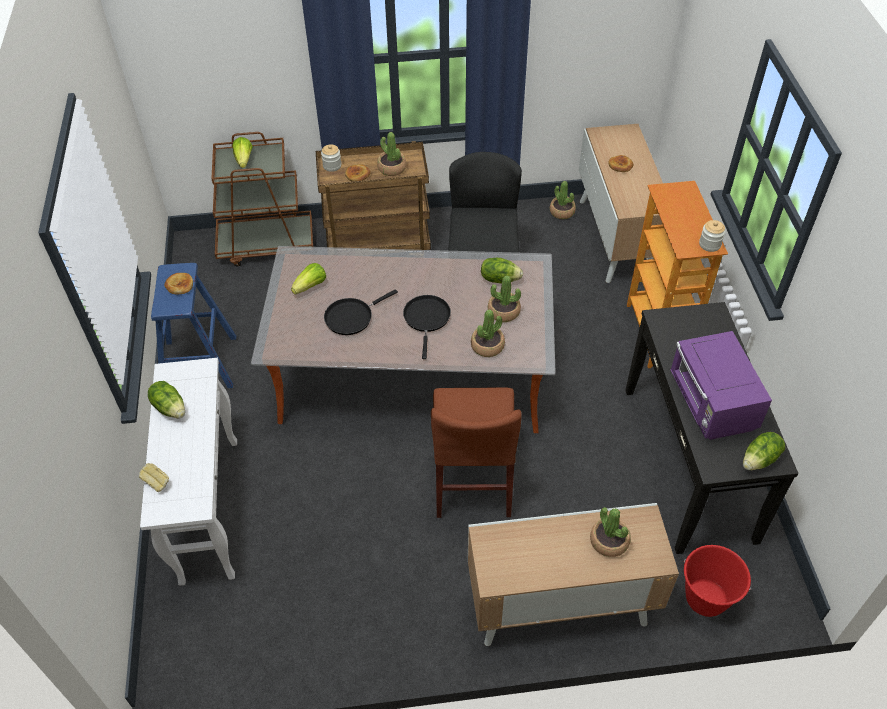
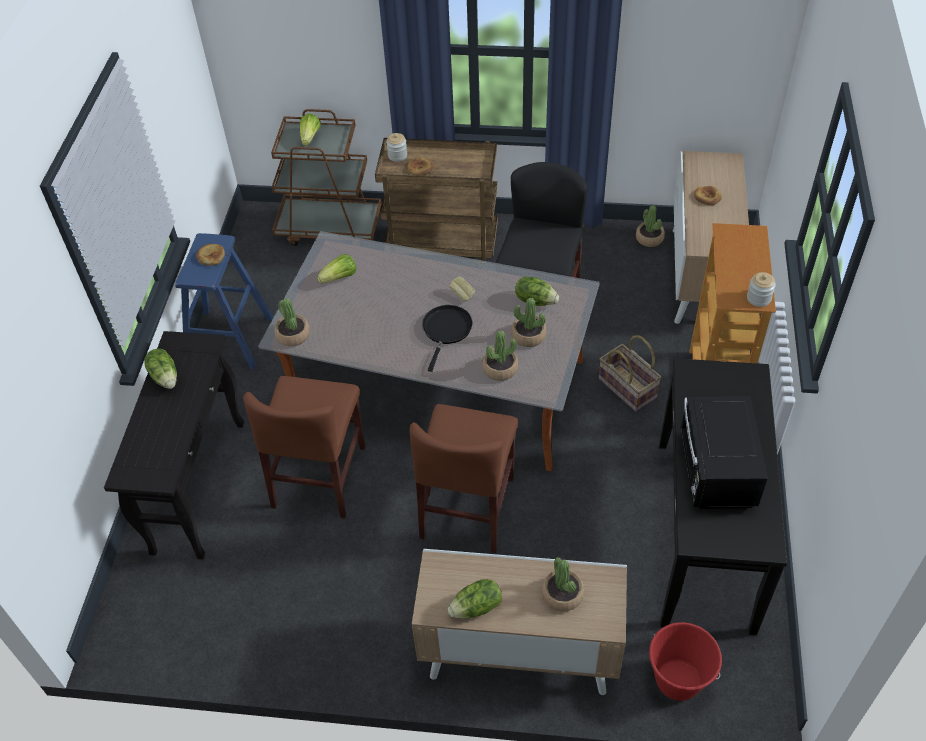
camera: 15 degrees right, 0 degrees up
bread [139,463,169,492] -> bread moved to [450,276,475,302]
white console table [140,358,237,586] -> black console table [104,331,244,560]
black frying pan [324,289,398,335] -> none
potted plant [377,132,406,176] -> potted plant moved to [274,298,310,346]
purple microwave [670,331,772,440] -> black microwave [680,396,768,509]
lettuce [743,432,785,470] -> lettuce moved to [448,579,502,618]
none -> brown chair [243,376,365,519]
none -> basket [599,335,662,412]

